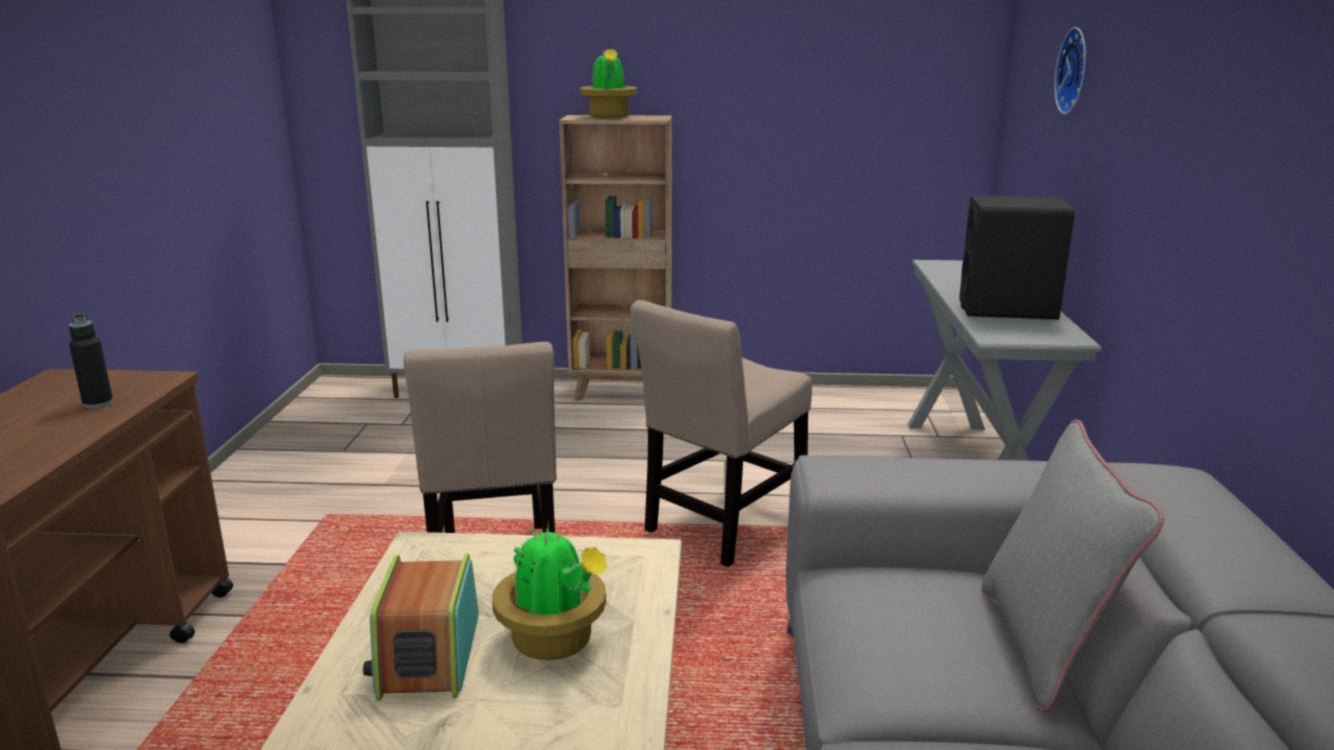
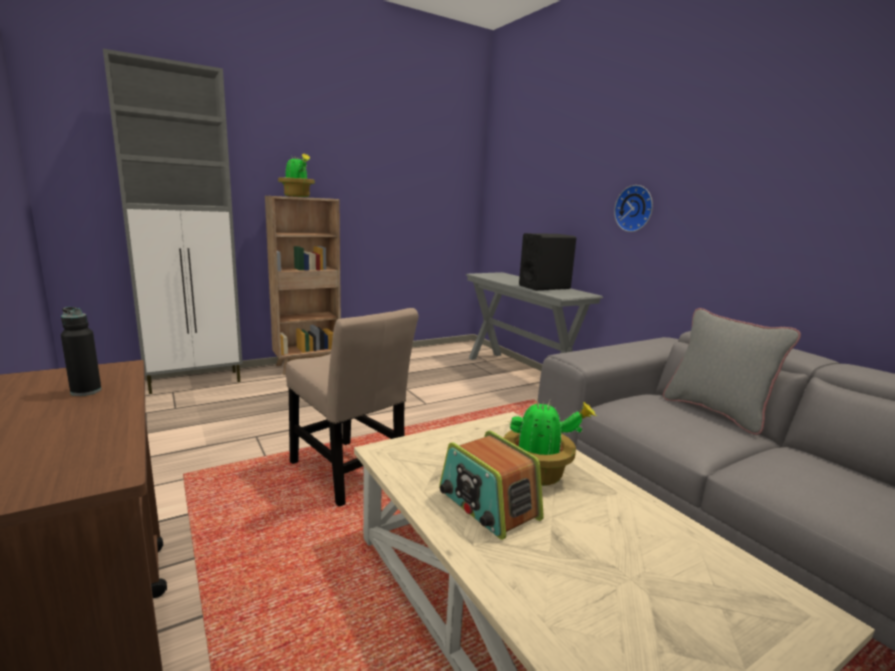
camera: 35 degrees left, 5 degrees down
beige chair [630,300,812,567] -> none
wall clock [1054,27,1087,114] -> wall clock moved to [614,185,653,232]

